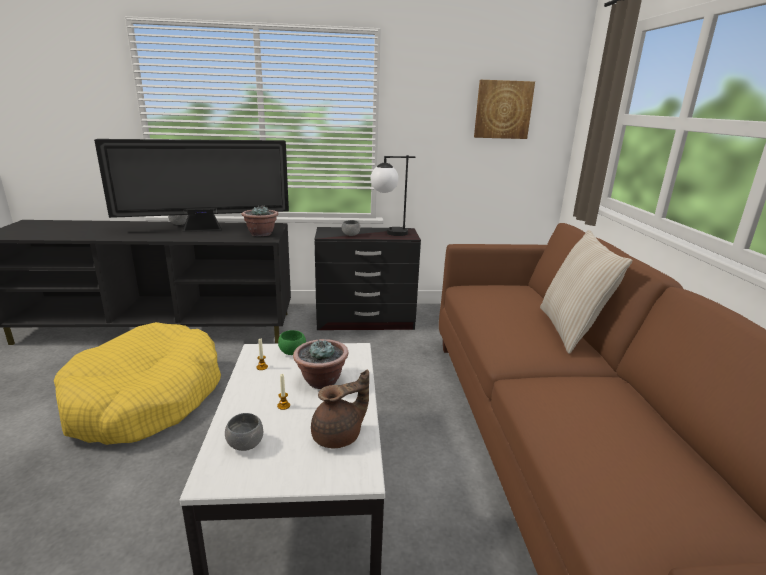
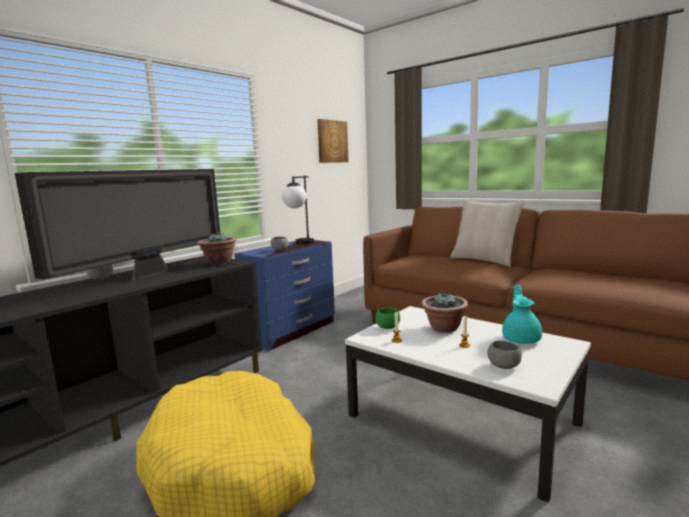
camera: 45 degrees left, 10 degrees down
brown teapot [311,370,369,448] -> turquoise teapot [502,284,542,344]
black dresser [314,227,421,330] -> blue dresser [234,240,335,351]

